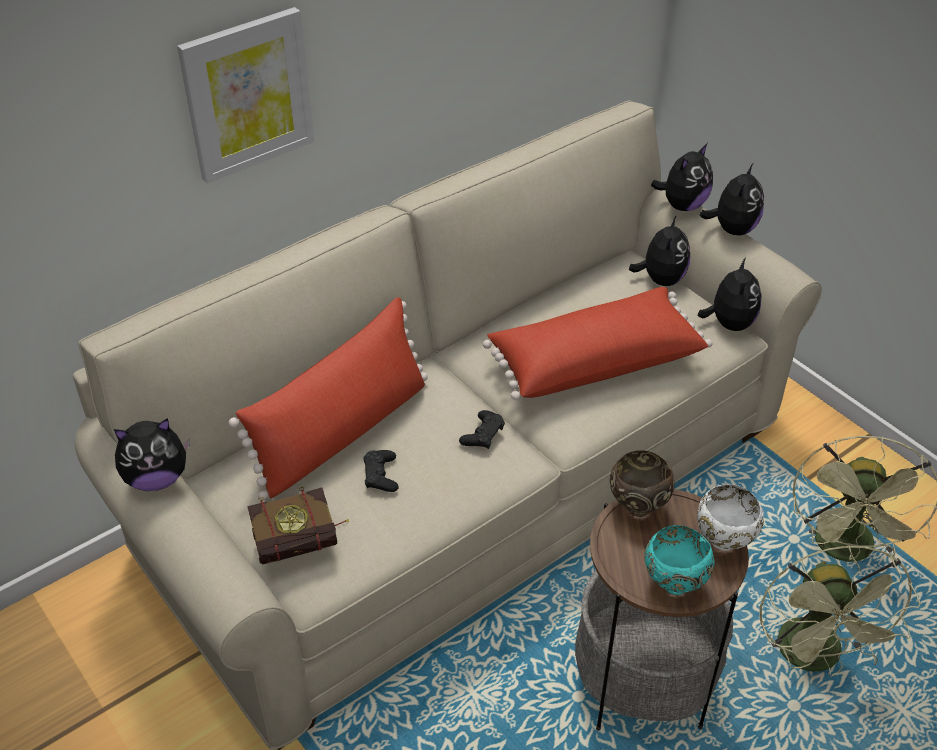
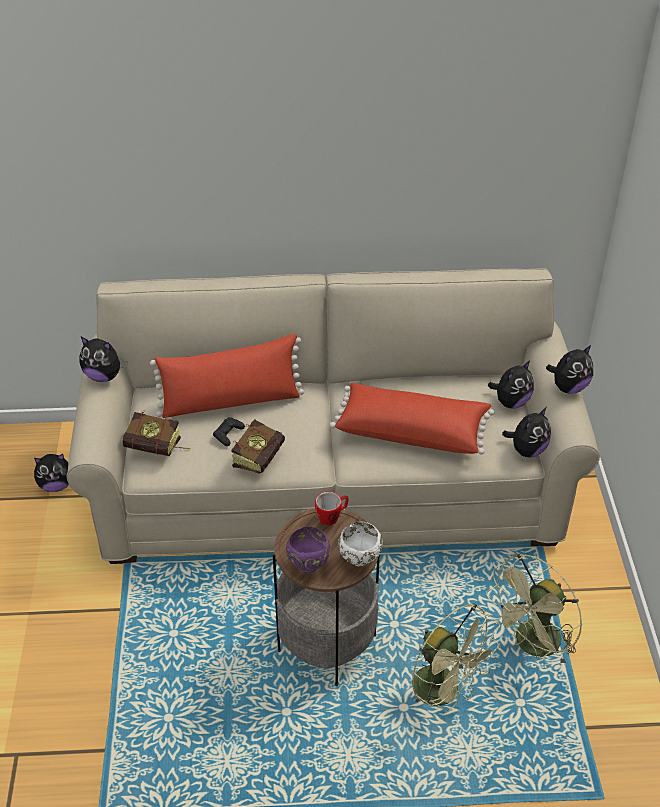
camera: 35 degrees right, 0 degrees up
picture [177,7,314,183] -> none
black game controller [459,410,505,449] -> none
brown bowl [610,450,675,517] -> mug [315,492,349,526]
turquoise bowl [644,525,715,595] -> purple bowl [286,527,330,573]
plush toy [651,144,713,211] -> plush toy moved to [34,454,69,492]
green fan [760,545,921,676] -> green fan turned 75 degrees counterclockwise [412,603,501,712]
none -> book [231,419,285,474]

